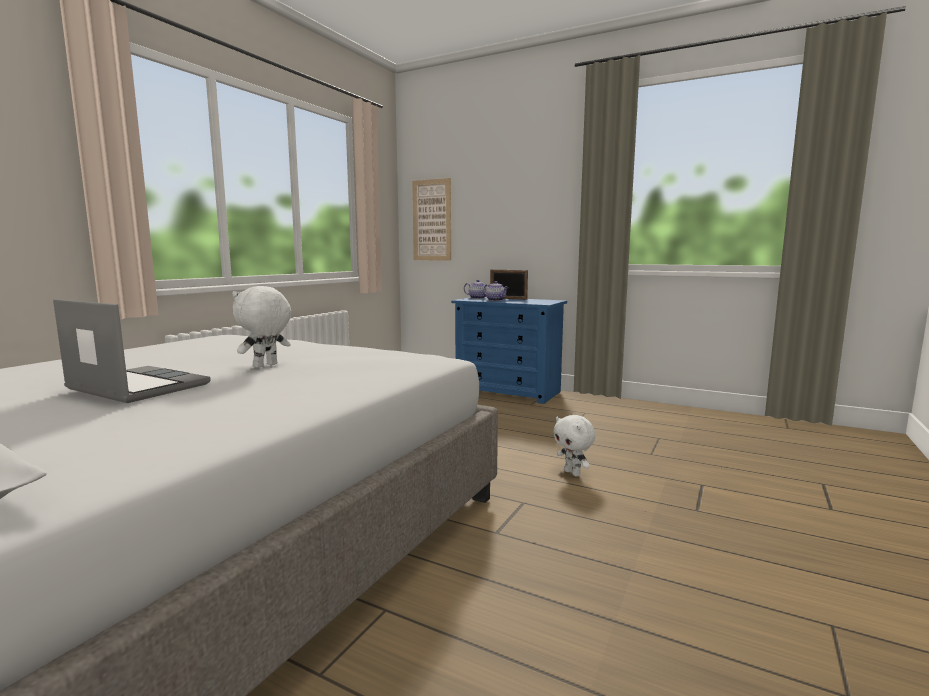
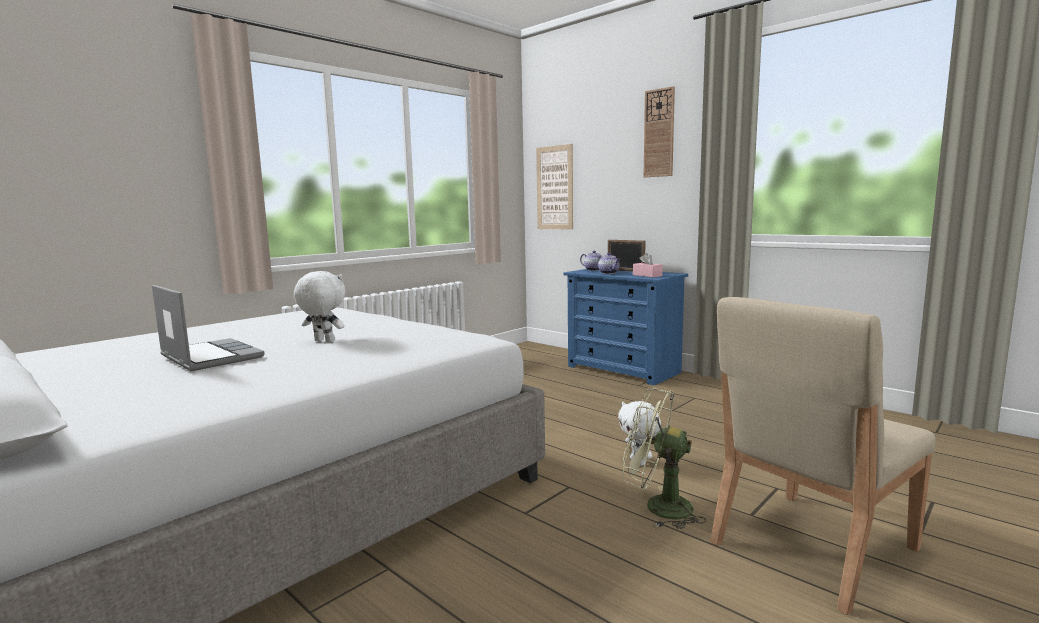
camera: 15 degrees right, 0 degrees up
white plush toy [232,286,291,368] -> white plush toy turned 60 degrees clockwise [294,271,345,342]
none -> green fan [623,388,707,529]
none -> pink tissue box [633,253,663,277]
none -> wall clock [643,86,675,177]
none -> beige chair [710,297,936,615]

